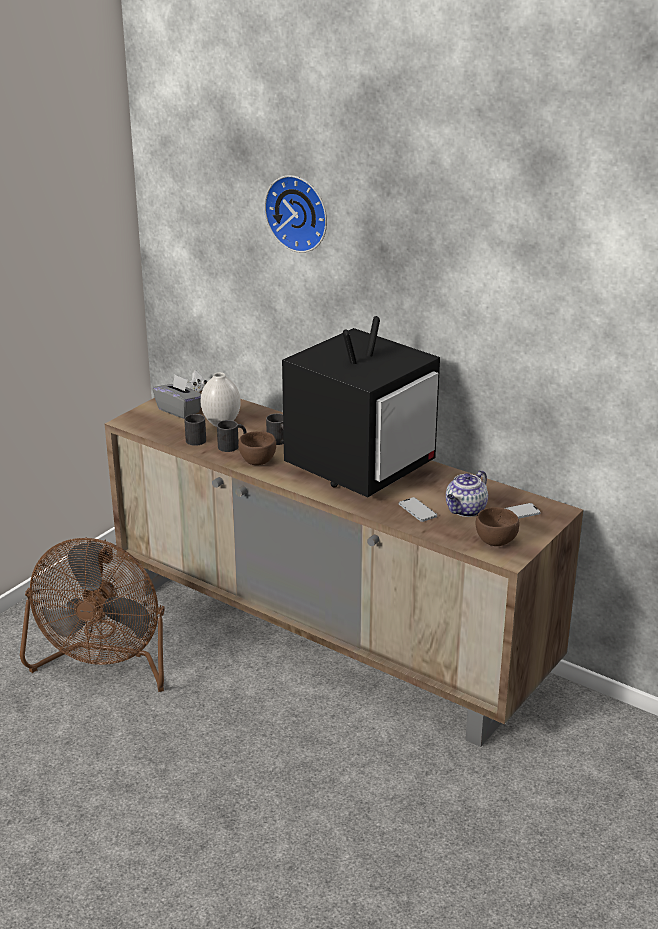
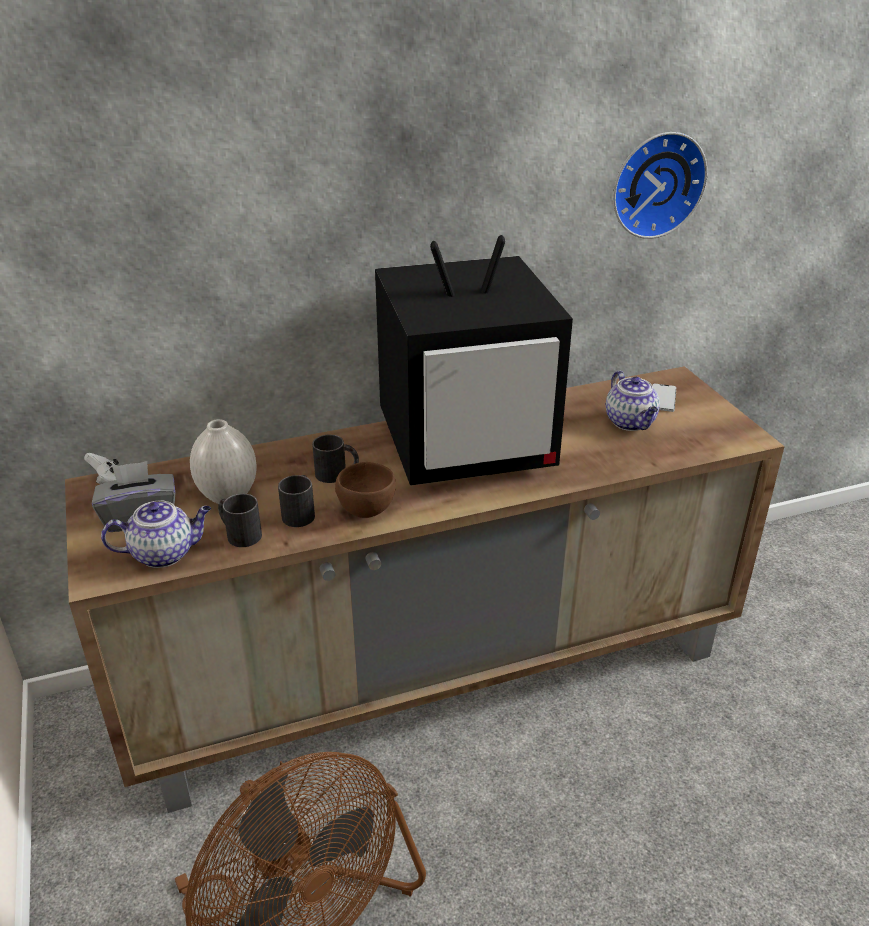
camera: 55 degrees left, 5 degrees up
wall clock [264,175,327,253] -> wall clock moved to [613,132,708,239]
television [282,316,440,497] -> television turned 90 degrees clockwise [375,235,573,486]
phone [399,497,437,522] -> none
brown bowl [475,507,519,546] -> none
none -> teapot [101,500,211,568]

